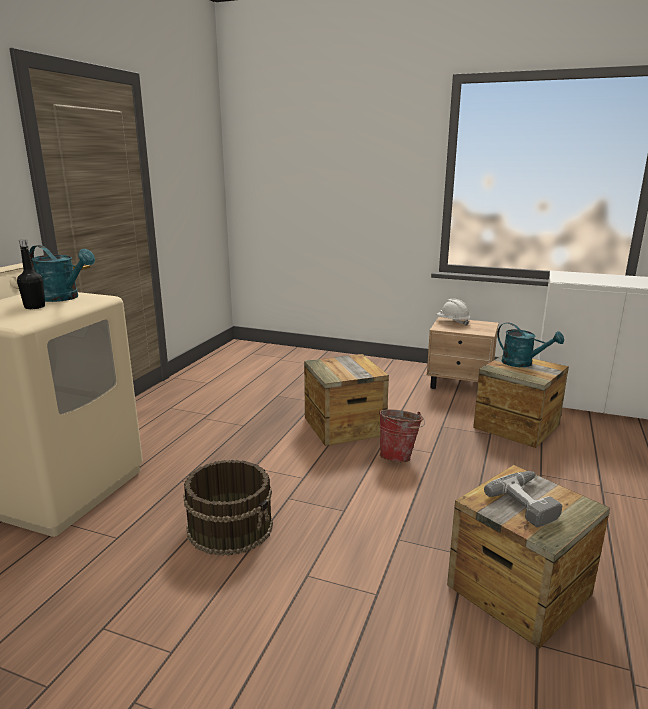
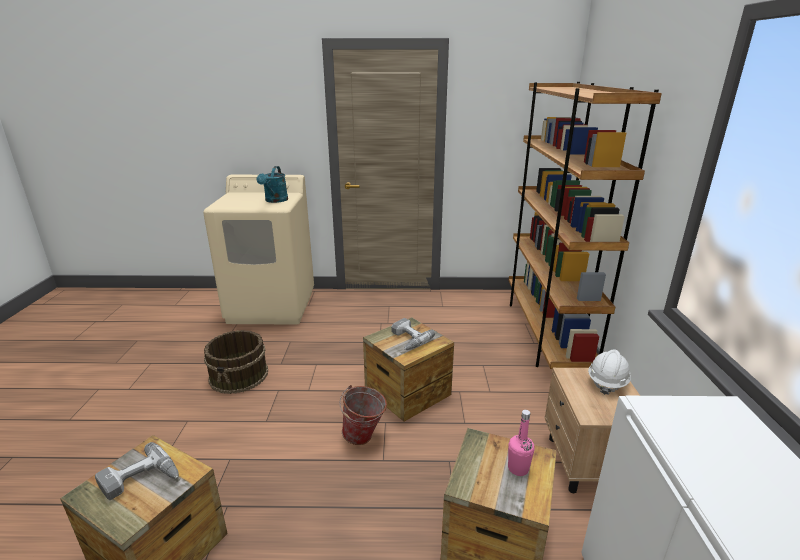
camera: 70 degrees right, 5 degrees up
black bottle [17,240,45,309] -> none
turquoise watering can [497,322,564,367] -> pink bottle [508,410,534,476]
none -> power drill [391,318,435,350]
none -> brown bookcase [509,82,662,369]

